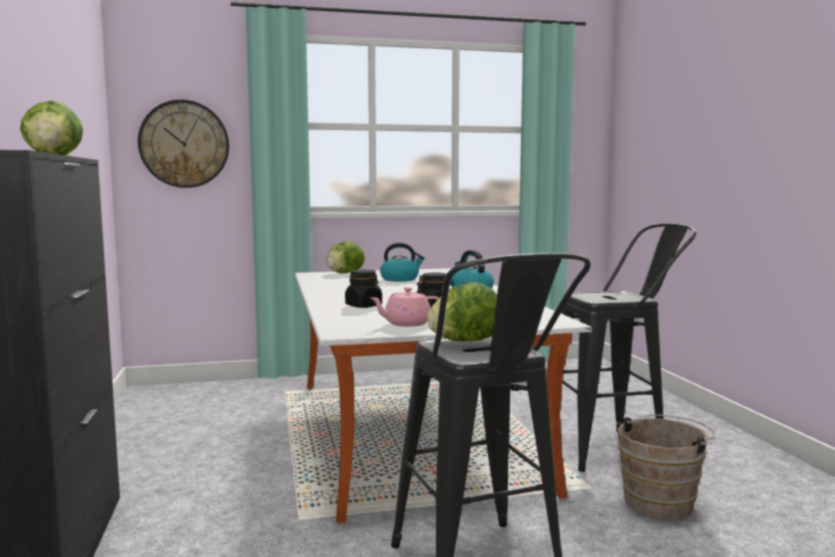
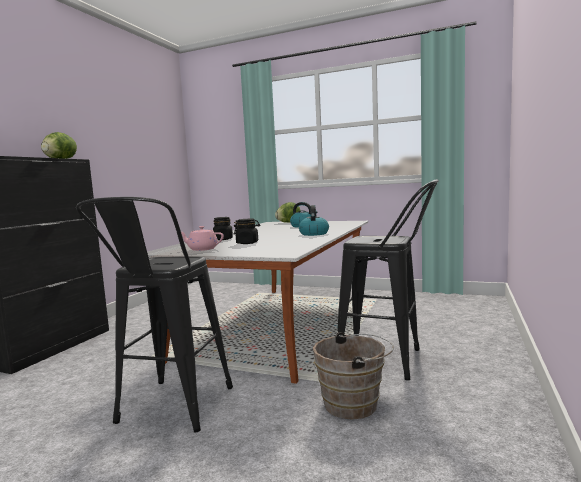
camera: 35 degrees right, 0 degrees up
wall clock [138,100,229,188] -> none
lettuce [427,282,497,341] -> none

